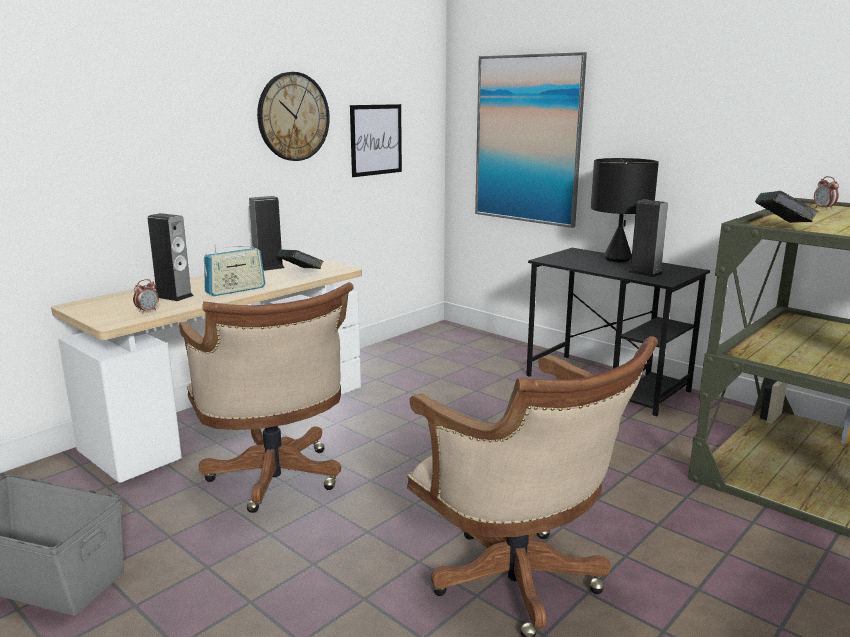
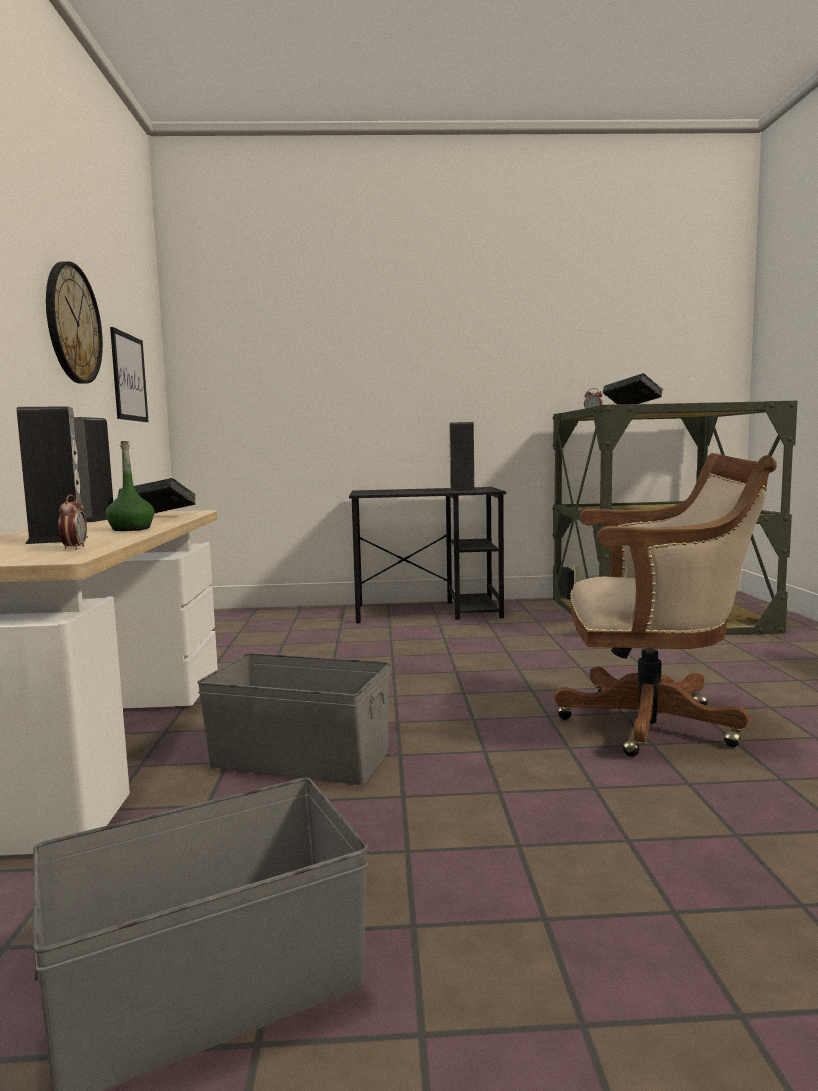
camera: 45 degrees left, 10 degrees down
office chair [179,282,354,513] -> grey storage box [197,653,390,785]
radio [204,244,265,296] -> green bottle [105,441,154,531]
picture [475,52,587,228] -> none
black table lamp [591,158,659,262] -> none

